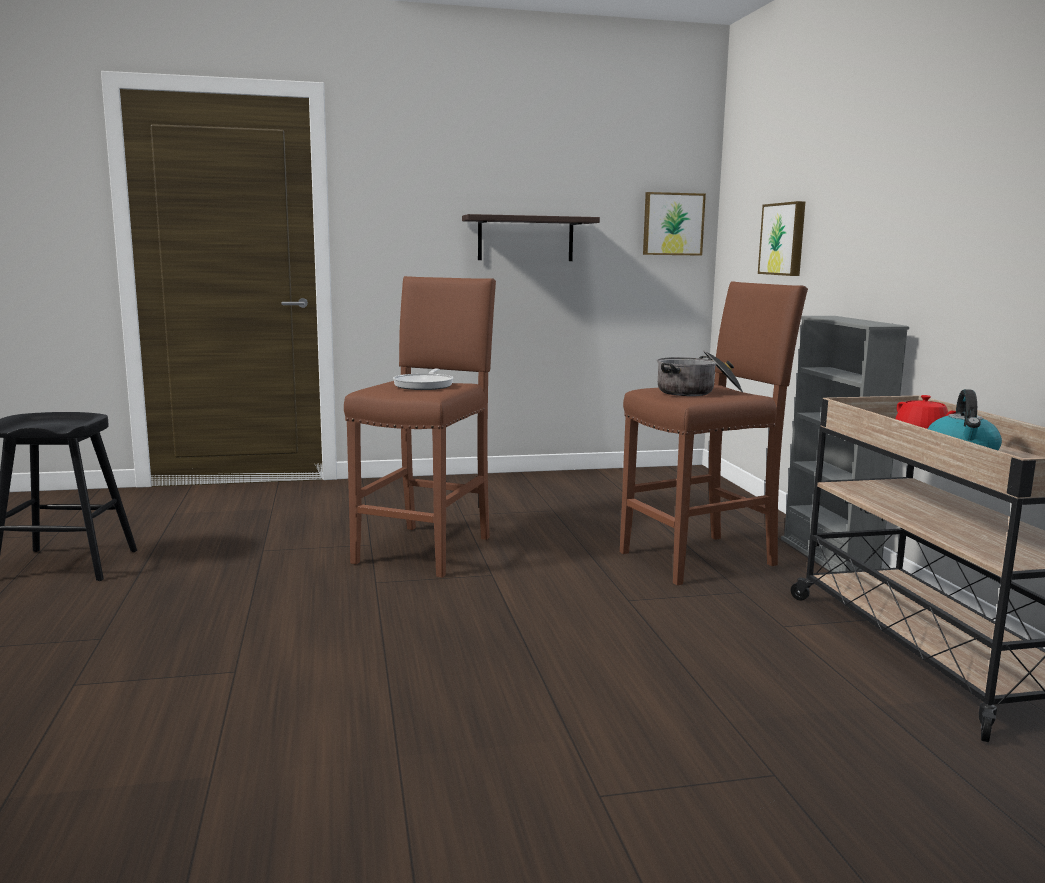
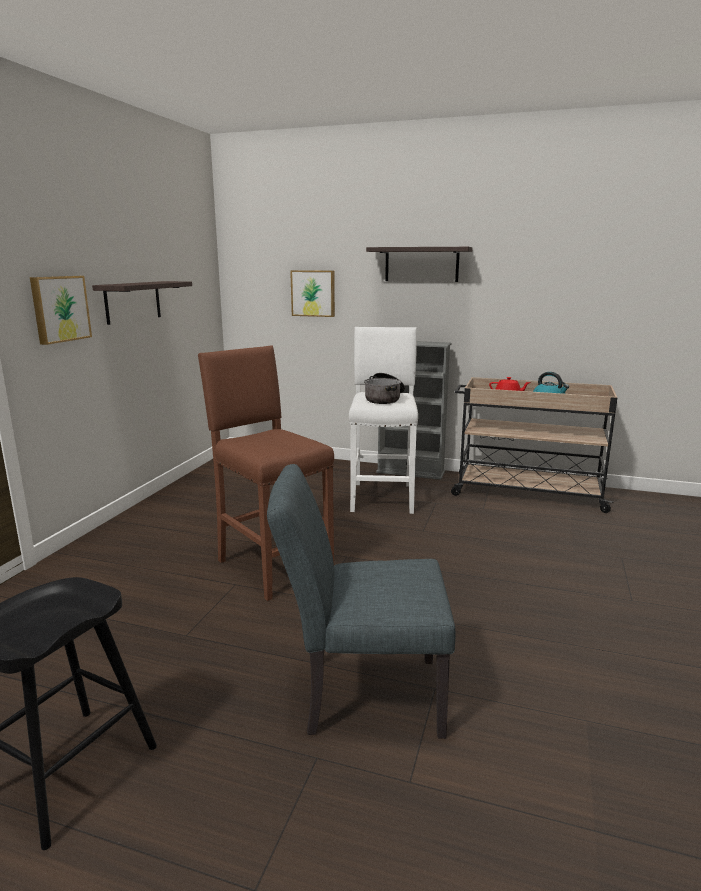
camera: 60 degrees left, 5 degrees up
frying pan [393,369,453,390] -> none
brown stool [620,281,808,585] -> white stool [349,327,418,514]
picture [643,192,706,256] -> picture moved to [30,276,92,345]
none -> grey chair [267,464,455,739]
none -> shelf [366,247,473,282]

